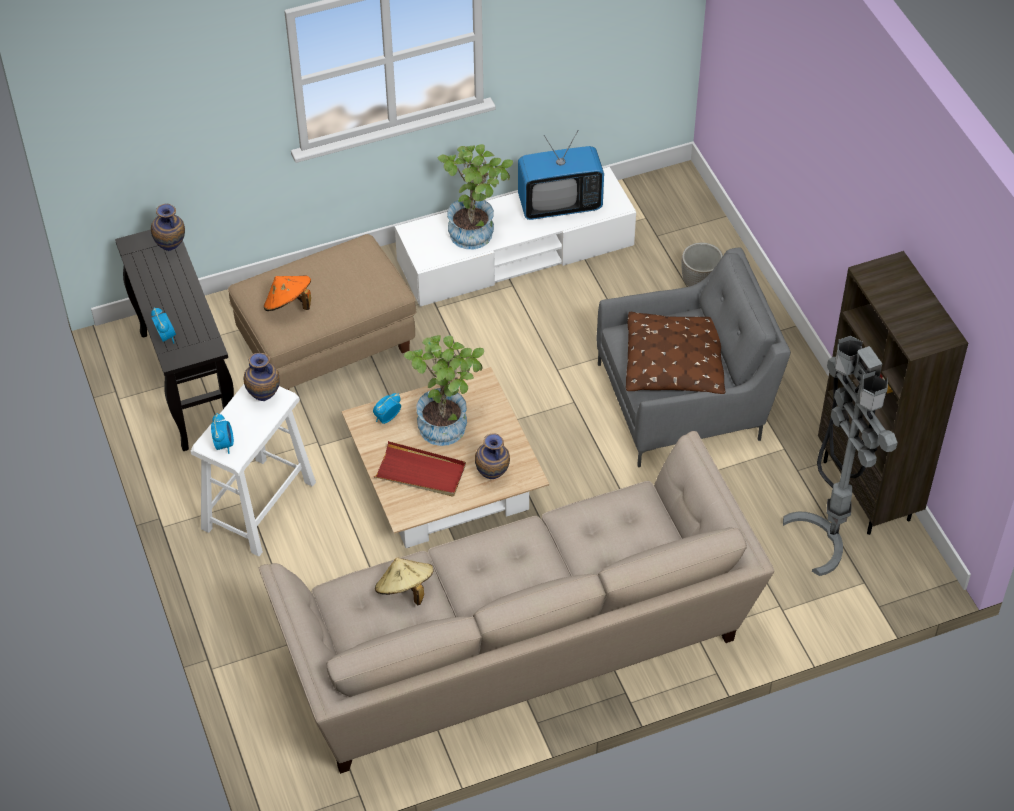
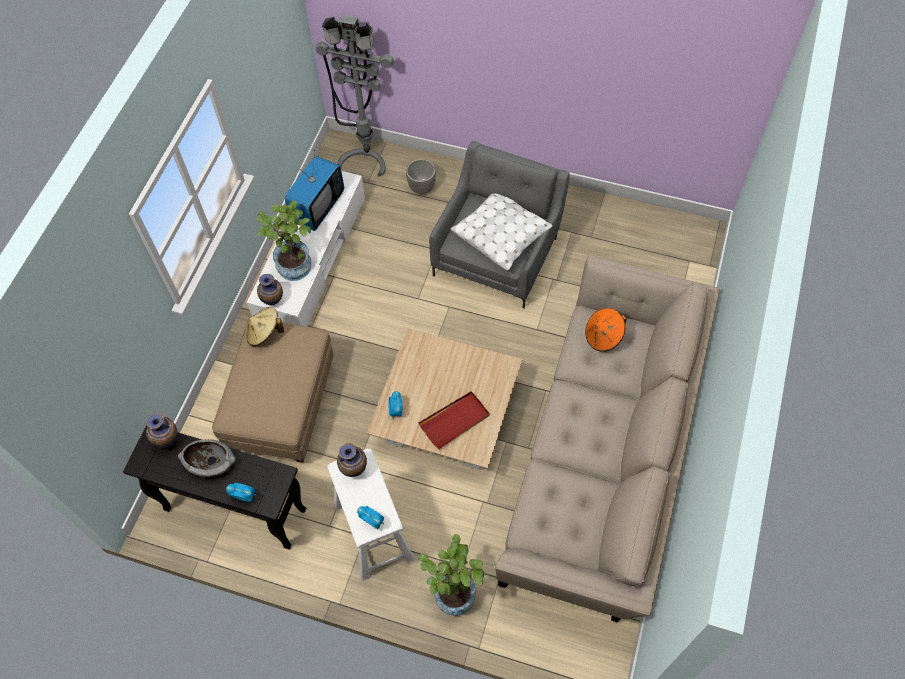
camera: 50 degrees left, 10 degrees up
orange hat [264,275,311,311] -> orange hat moved to [585,308,627,352]
beige hat [375,557,434,605] -> beige hat moved to [246,307,284,346]
potted plant [404,335,484,446] -> potted plant moved to [418,534,484,616]
vase [475,433,510,479] -> vase moved to [257,274,283,305]
brown pillow [626,312,726,394] -> white pillow [451,193,553,271]
grey floor lamp [783,336,898,576] -> grey floor lamp moved to [316,15,394,176]
brown bookcase [818,251,968,535] -> none
none -> grey bowl [178,439,236,477]

